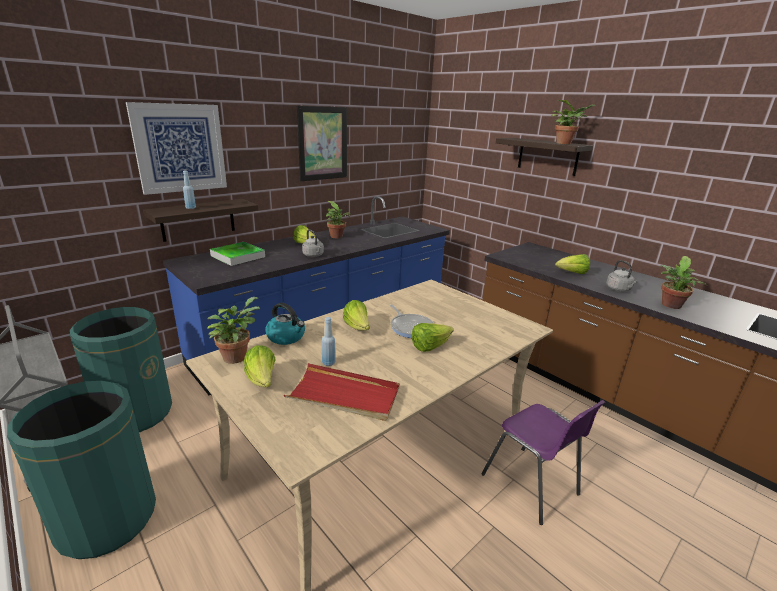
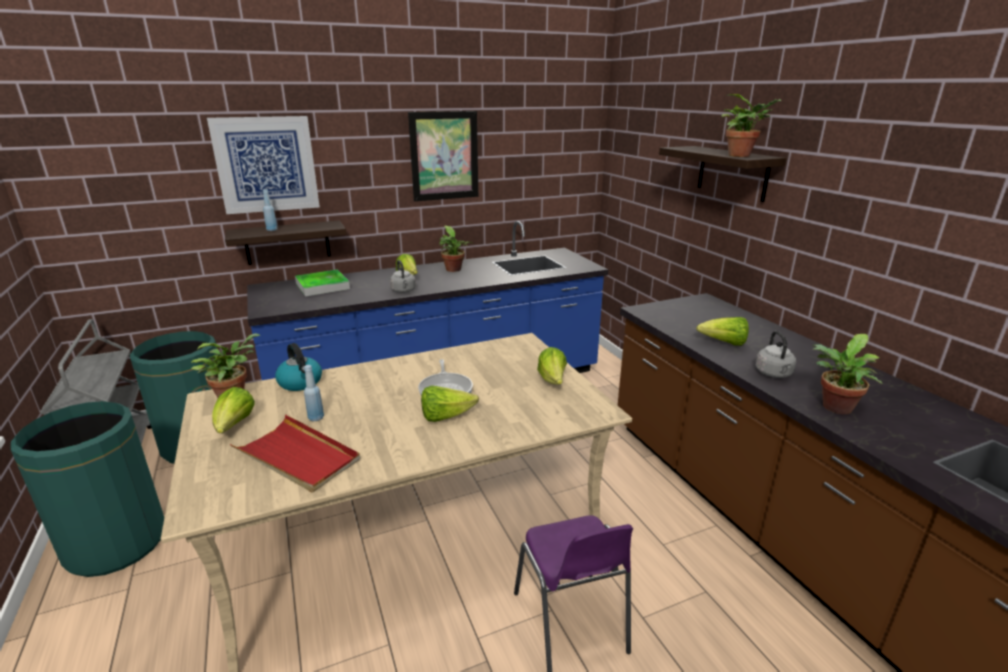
camera: 20 degrees right, 0 degrees up
lettuce [343,300,370,330] -> lettuce moved to [537,347,567,385]

